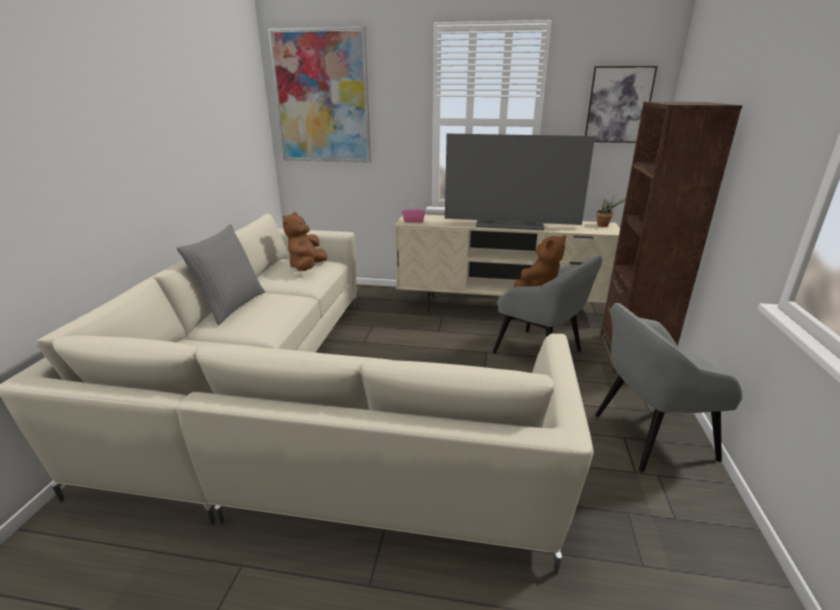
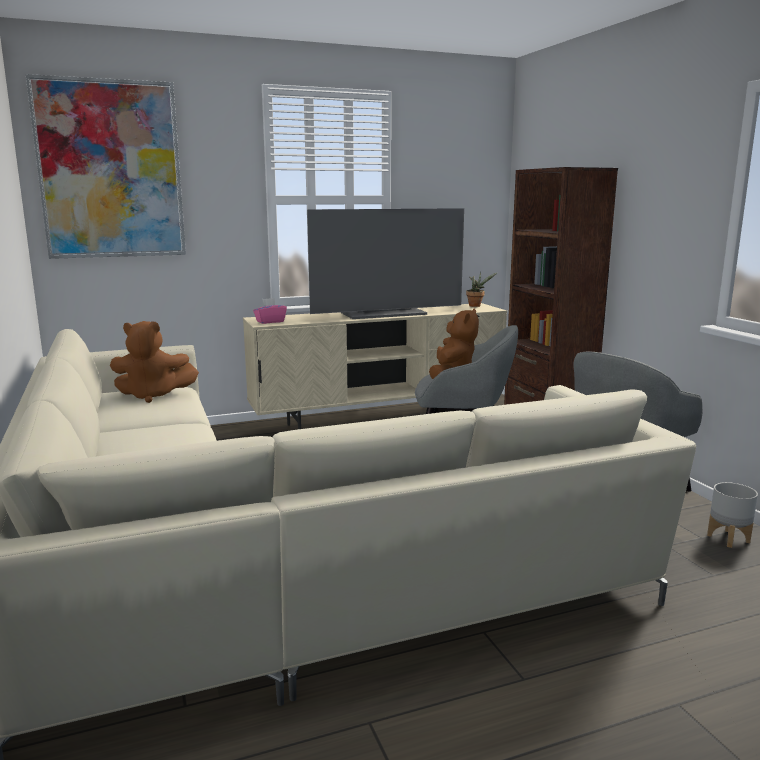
camera: 30 degrees left, 10 degrees down
grey pillow [177,224,265,325] -> none
brown plush toy [282,212,328,271] -> brown plush toy turned 75 degrees counterclockwise [110,321,199,403]
picture [585,66,657,143] -> none
none -> grey planter [707,482,758,548]

